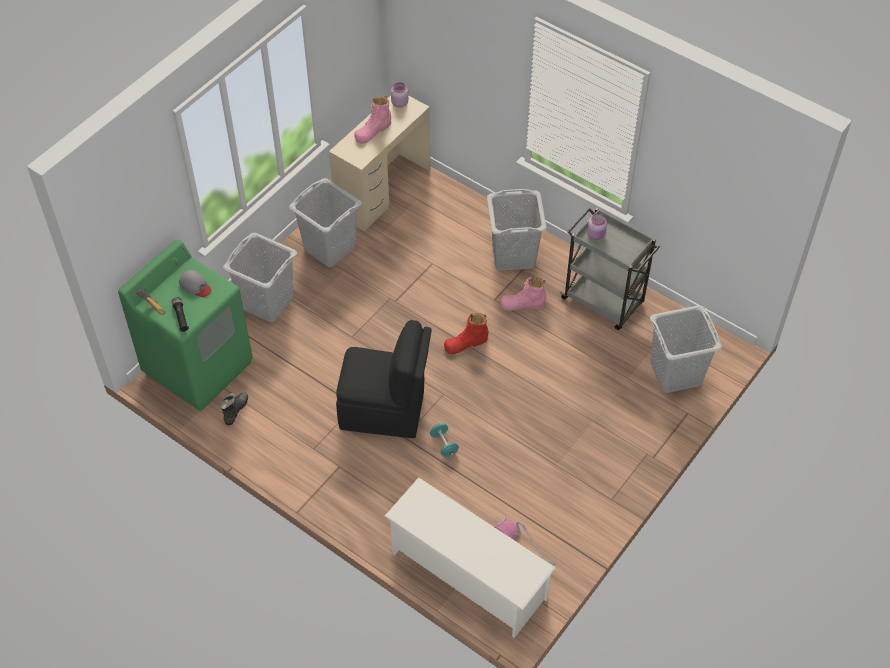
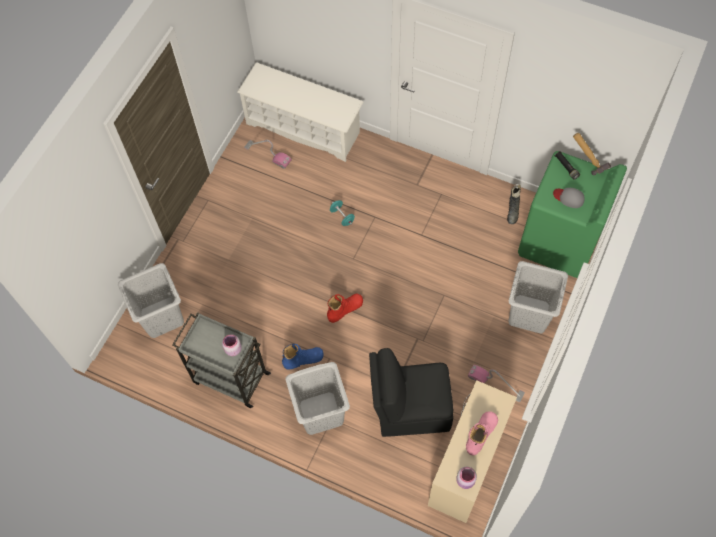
camera: 170 degrees right, 10 degrees up
grey laundry basket [289,178,362,267] -> vacuum cleaner [468,365,525,402]
black chair [336,320,432,438] -> black chair moved to [369,348,453,437]
pink boot [500,276,546,311] -> blue boot [282,344,324,370]

